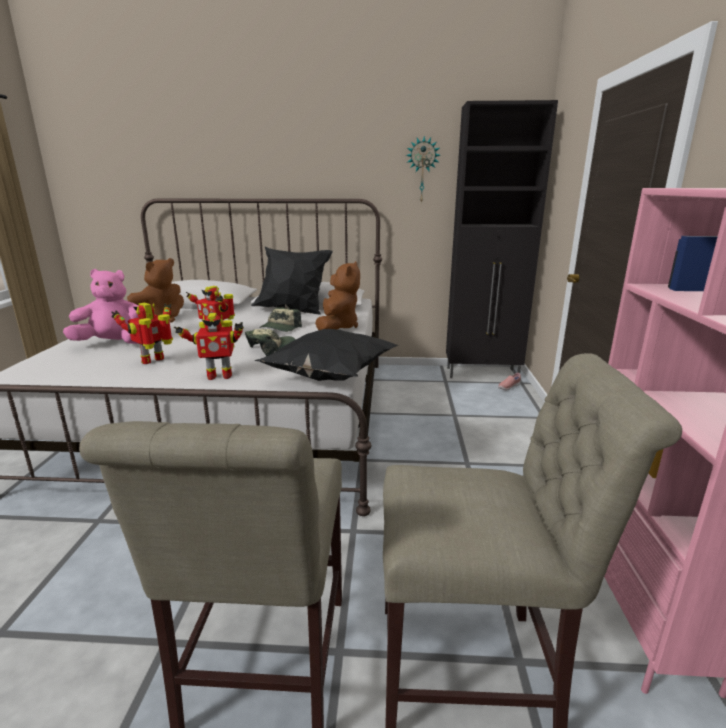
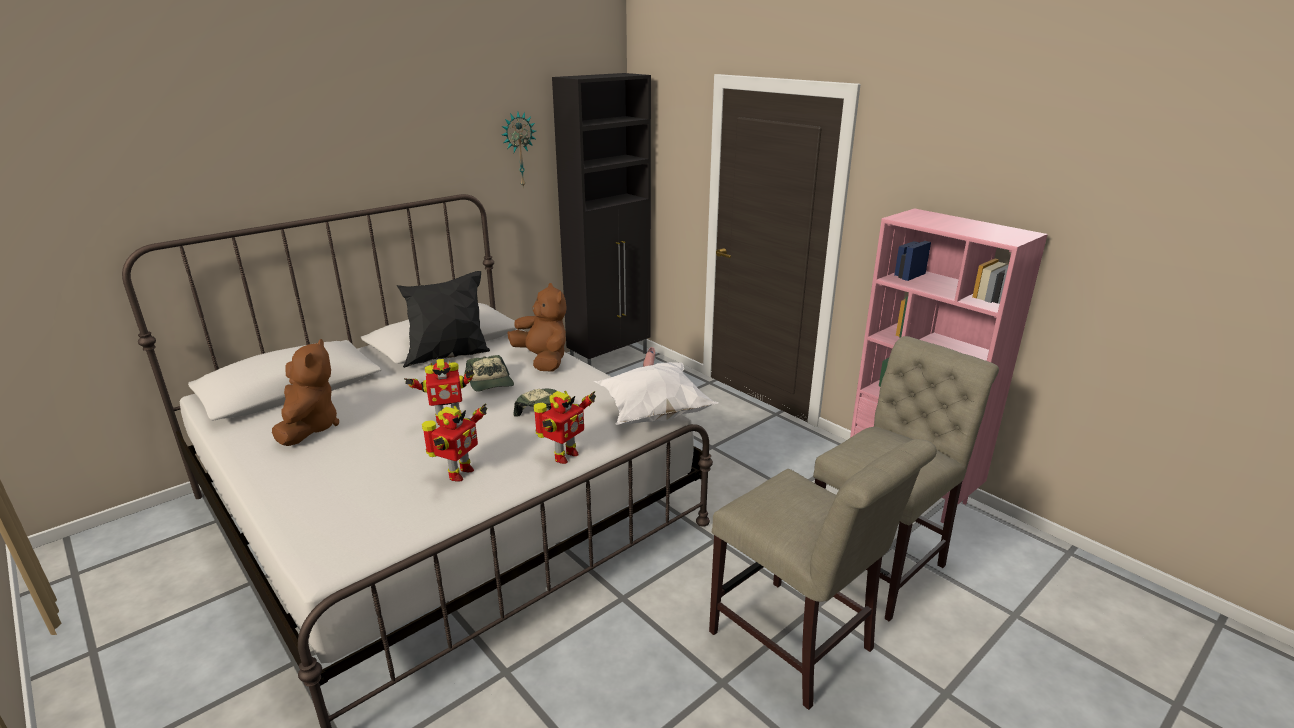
camera: 45 degrees left, 5 degrees up
pink plush toy [63,269,139,344] -> none
toy robot [111,303,173,364] -> toy robot turned 150 degrees counterclockwise [422,403,487,482]
black pillow [254,329,398,381] -> white pillow [594,362,718,425]

